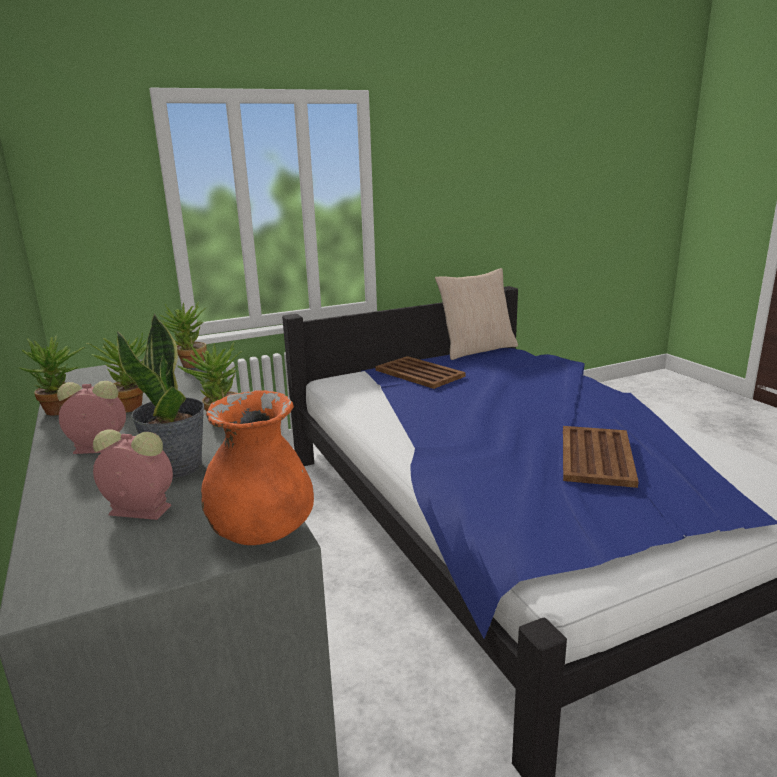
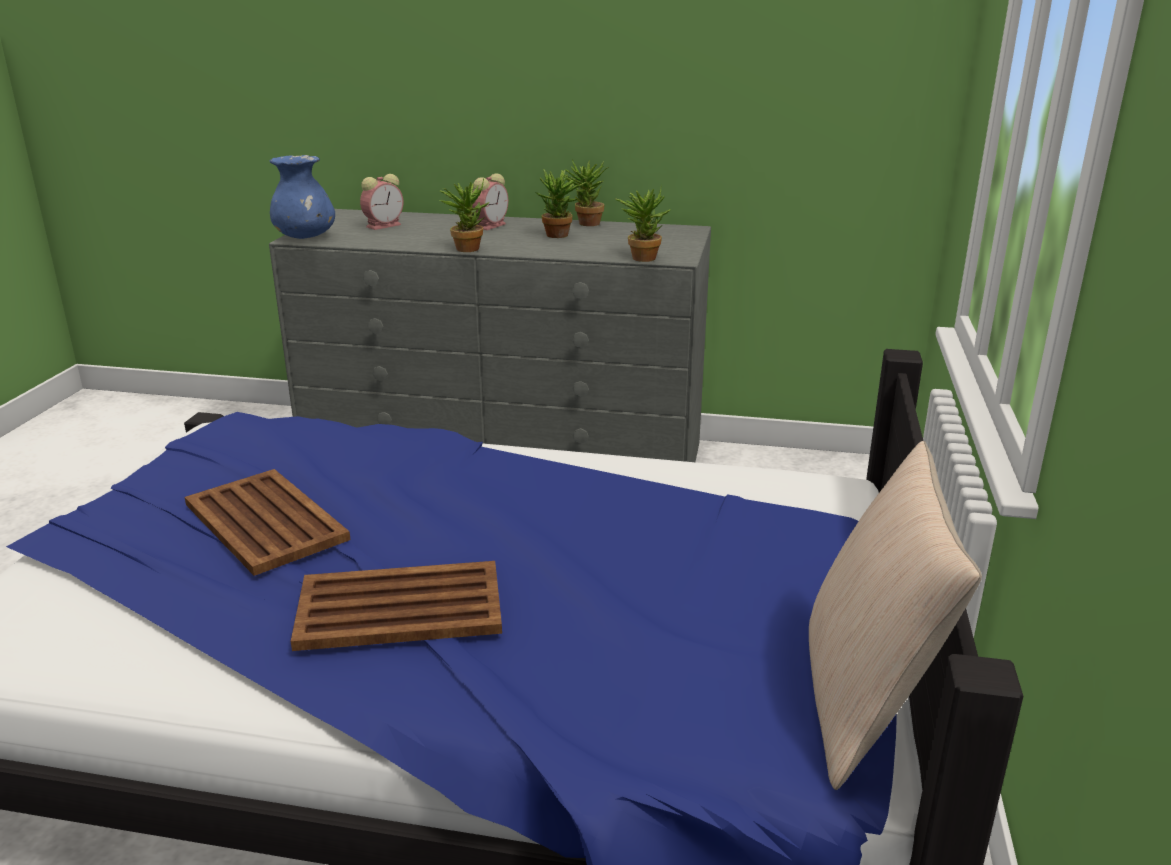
camera: 125 degrees right, 5 degrees up
potted plant [117,314,204,478] -> none
orange vase [201,390,314,545] -> blue vase [269,155,335,239]
brown tray [375,356,465,389] -> brown tray moved to [291,561,502,651]

